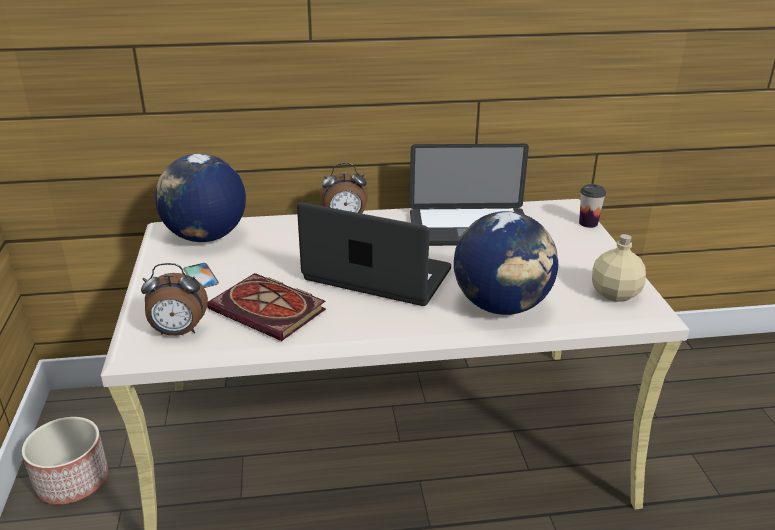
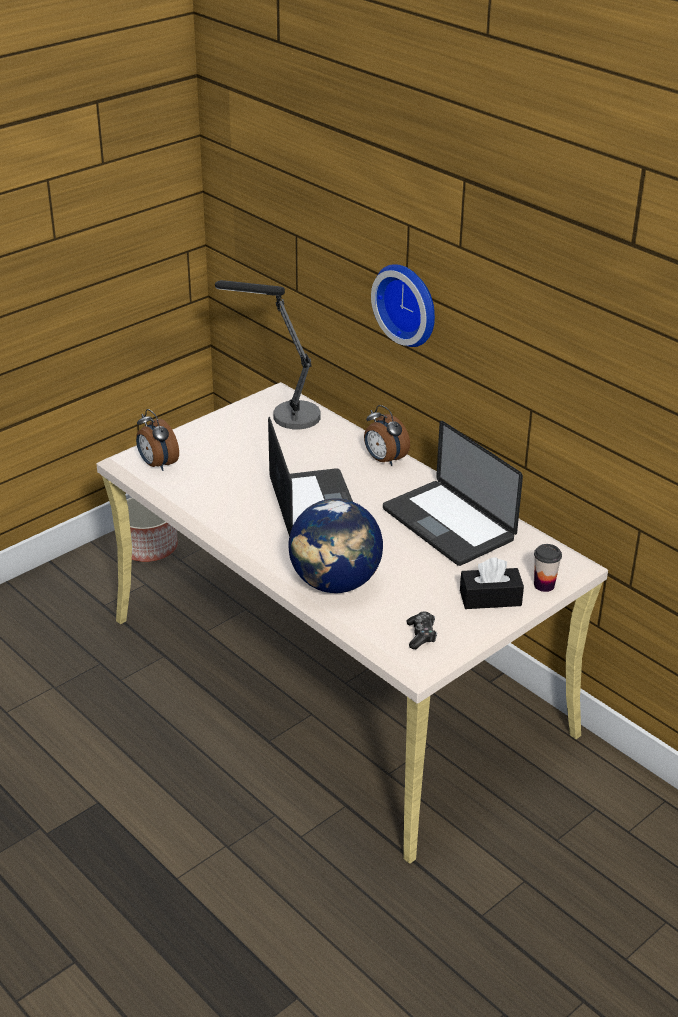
camera: 55 degrees right, 5 degrees up
globe [155,154,246,242] -> table lamp [215,280,321,429]
phone [183,263,219,288] -> none
book [207,273,326,341] -> none
beige bottle [592,234,646,302] -> game controller [407,611,437,649]
none -> wall clock [371,264,435,347]
none -> black tissue box [460,557,524,609]

